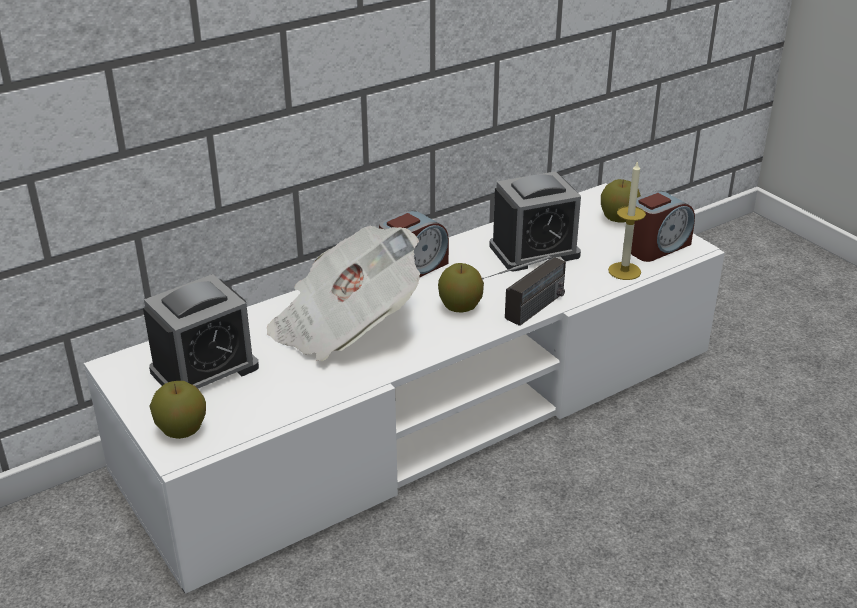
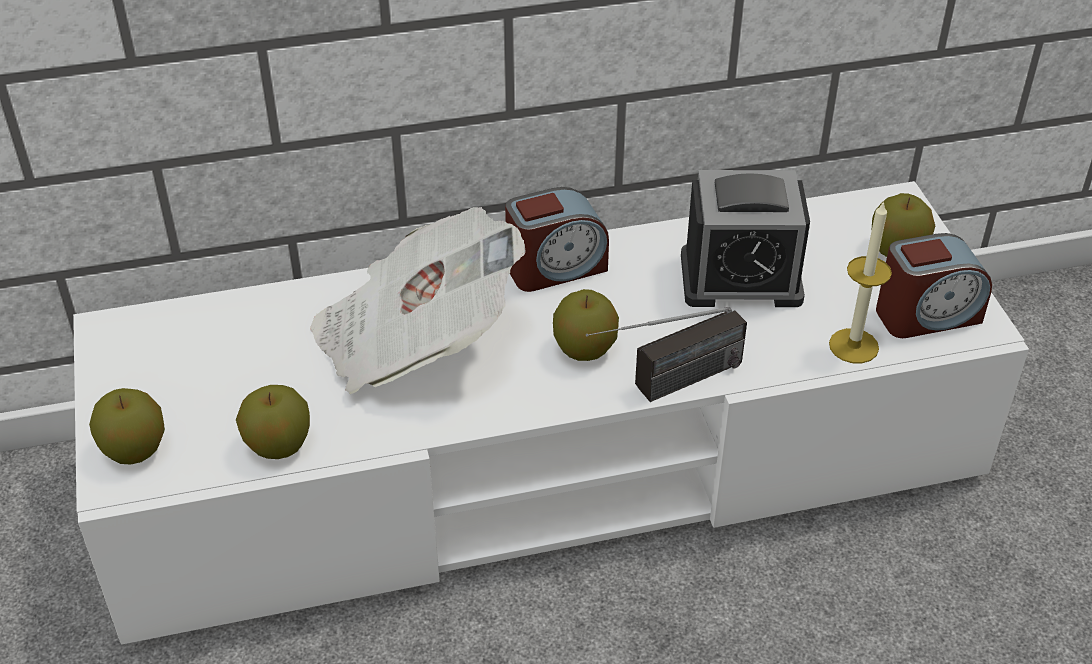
camera: 20 degrees right, 10 degrees up
alarm clock [143,274,259,390] -> none
none -> apple [236,385,310,459]

